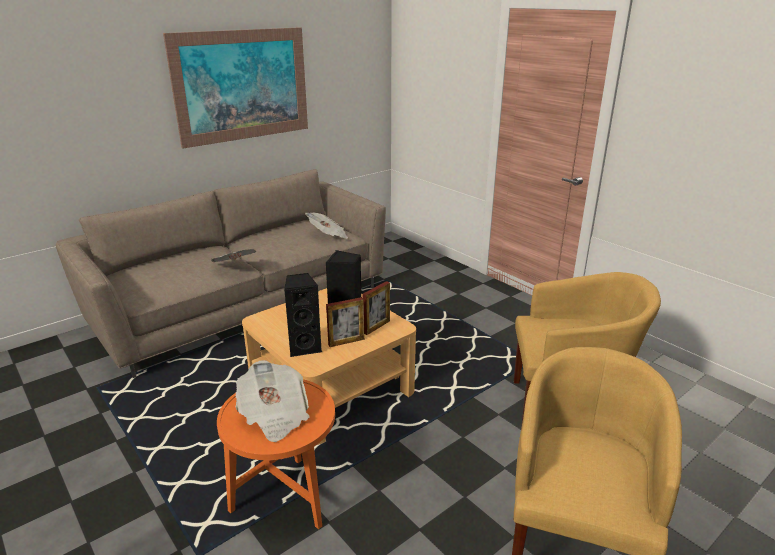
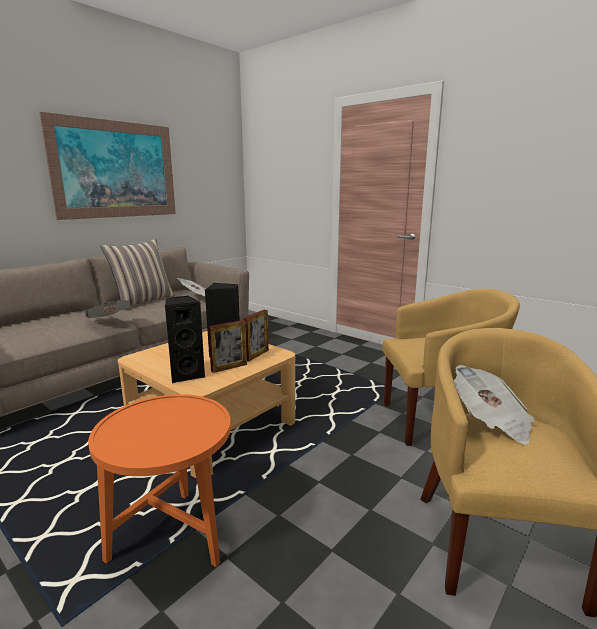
camera: 10 degrees left, 10 degrees down
newspaper [235,360,310,442] -> newspaper moved to [454,365,534,445]
none -> pillow [100,239,175,306]

